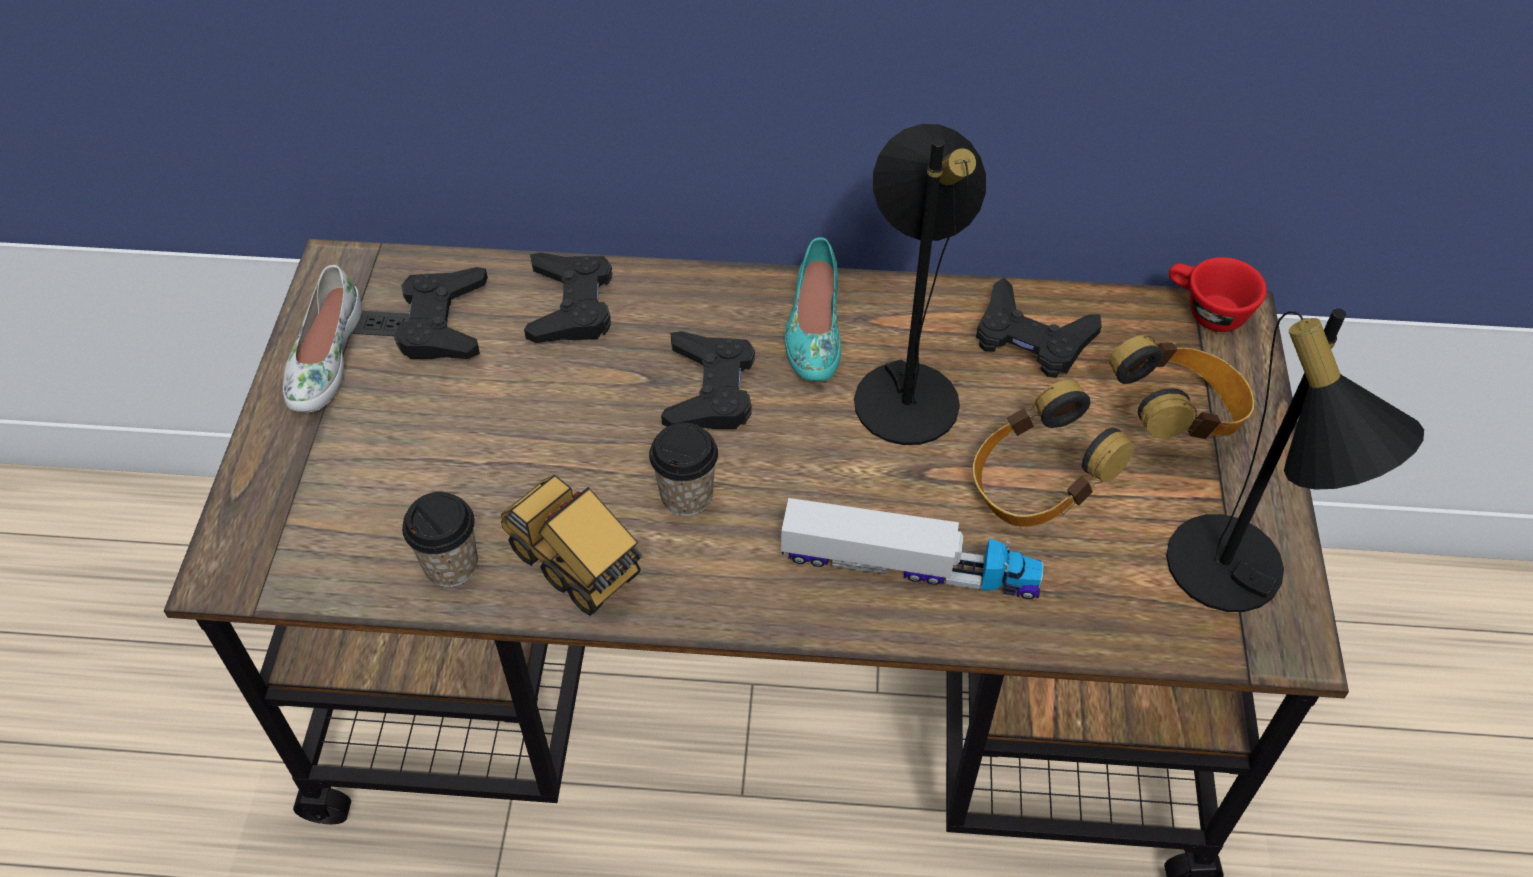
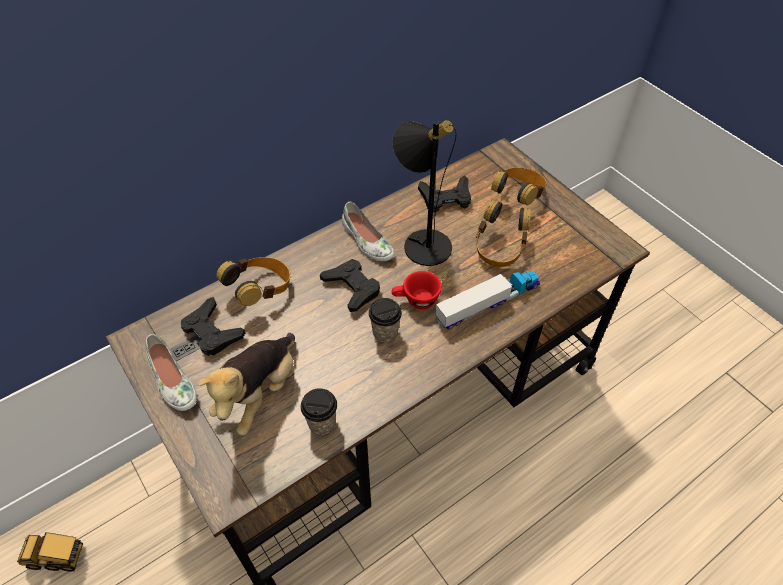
camera: 40 degrees left, 0 degrees up
toy truck [501,475,643,616] -> toy truck moved to [17,532,83,572]
black game controller [524,253,613,343] -> headphones [216,257,291,306]
turquoise shoe [785,237,841,381] -> white shoe [342,202,394,262]
black table lamp [1166,308,1424,612] -> none
red cup [1169,257,1267,332] -> red cup moved to [392,271,442,309]
none -> plush toy [198,333,295,436]

